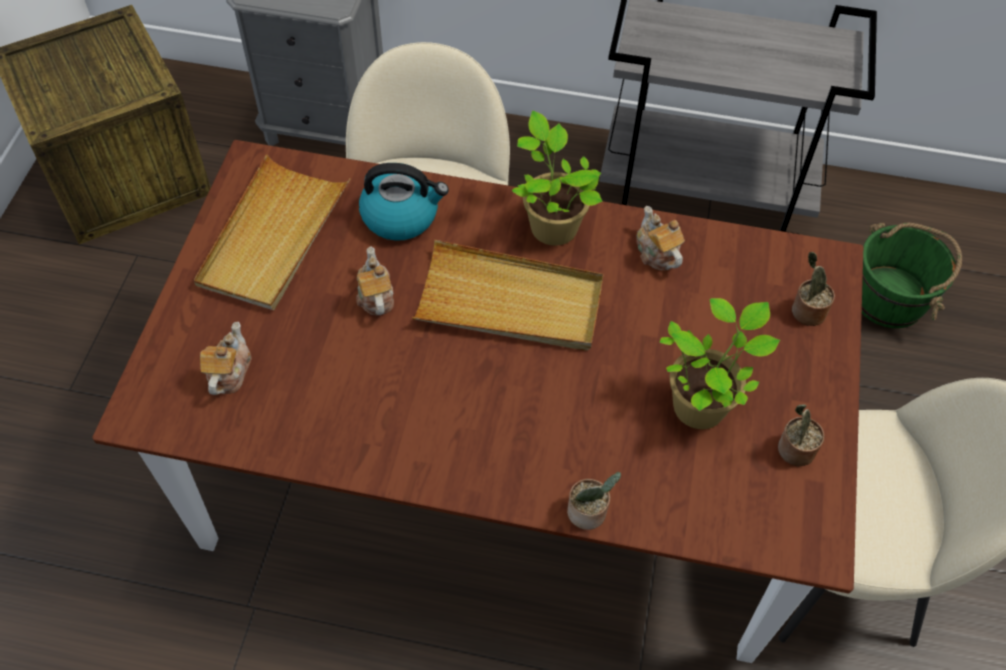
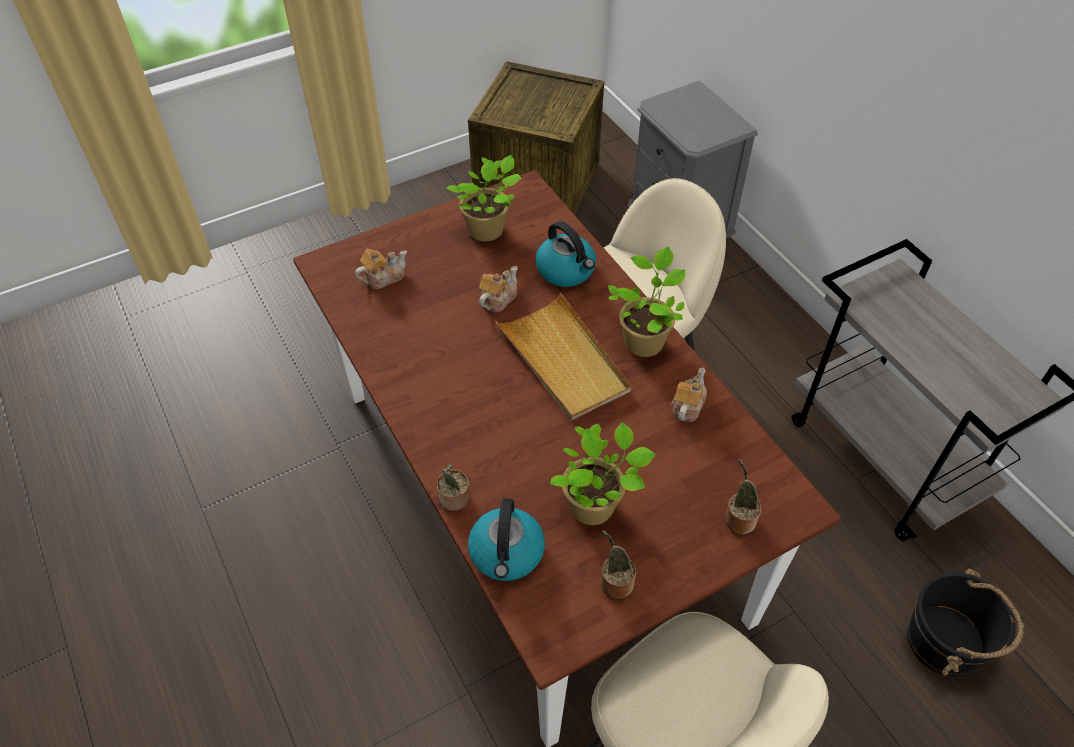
camera: 50 degrees right, 5 degrees down
beige tray [194,154,350,310] -> potted plant [446,155,522,241]
green bucket [862,223,962,328] -> black bucket [907,569,1024,676]
none -> kettle [468,498,545,581]

